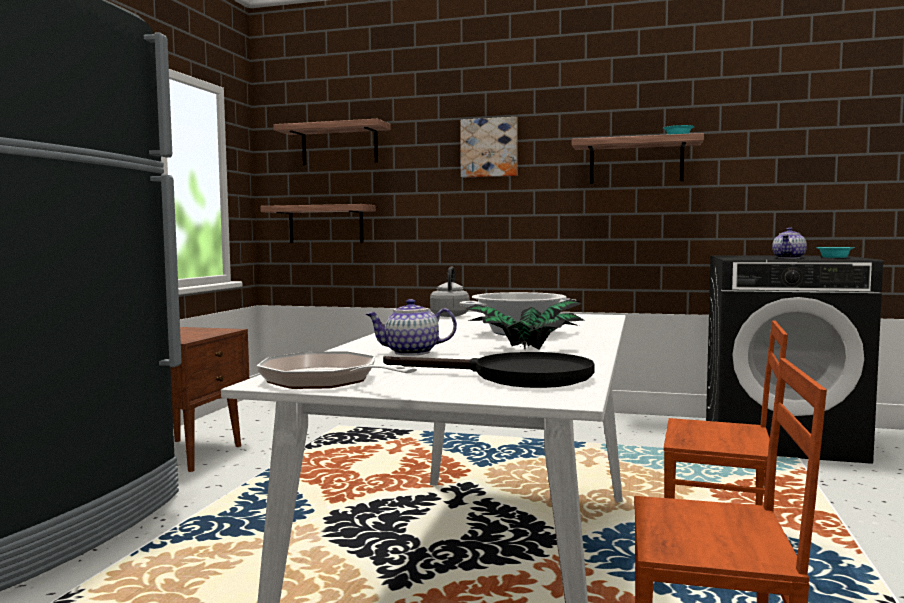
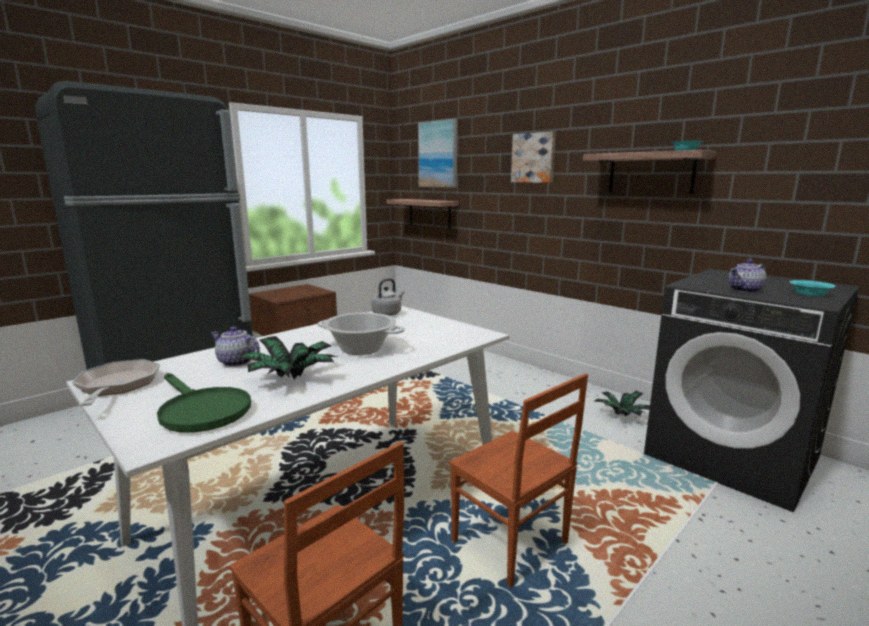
camera: 30 degrees right, 10 degrees up
shelf [273,119,391,165] -> picture [418,118,458,188]
black frying pan [383,352,595,388] -> green frying pan [157,373,251,433]
none -> potted plant [593,390,650,416]

